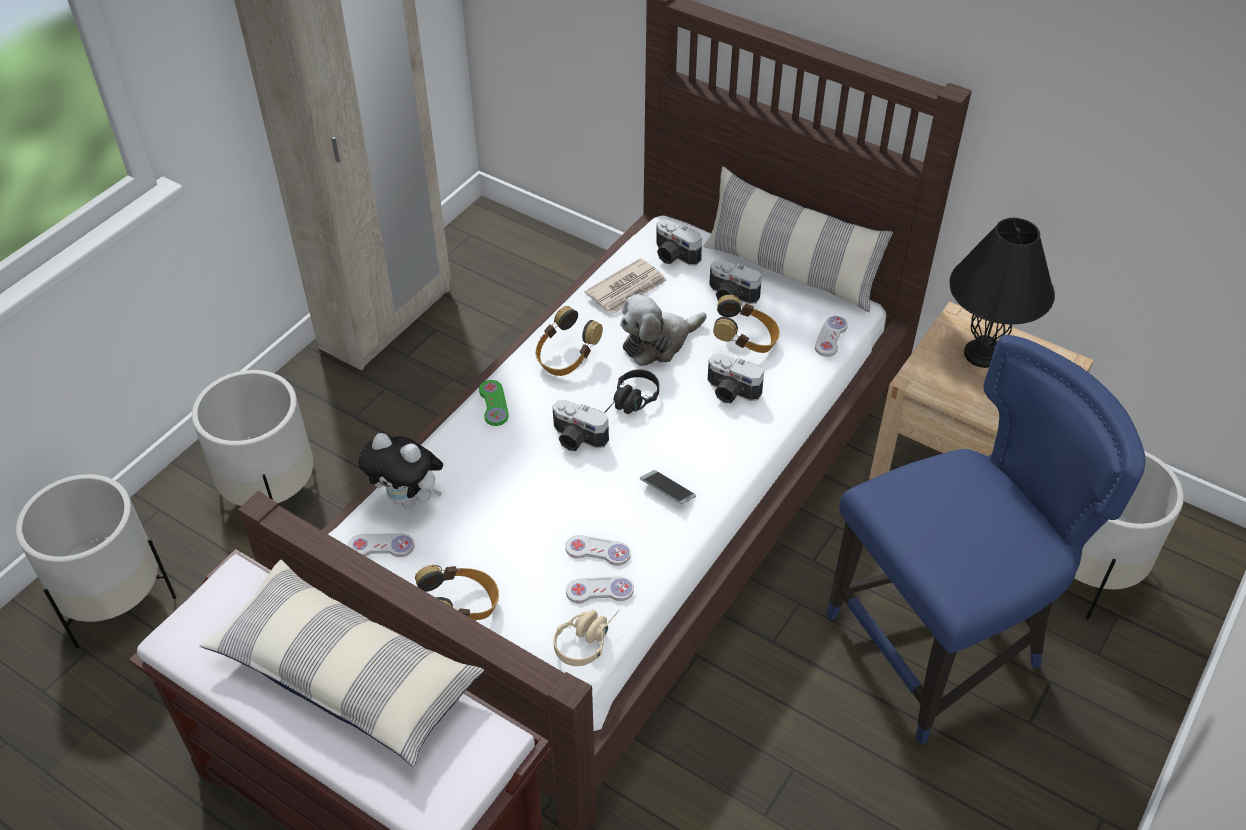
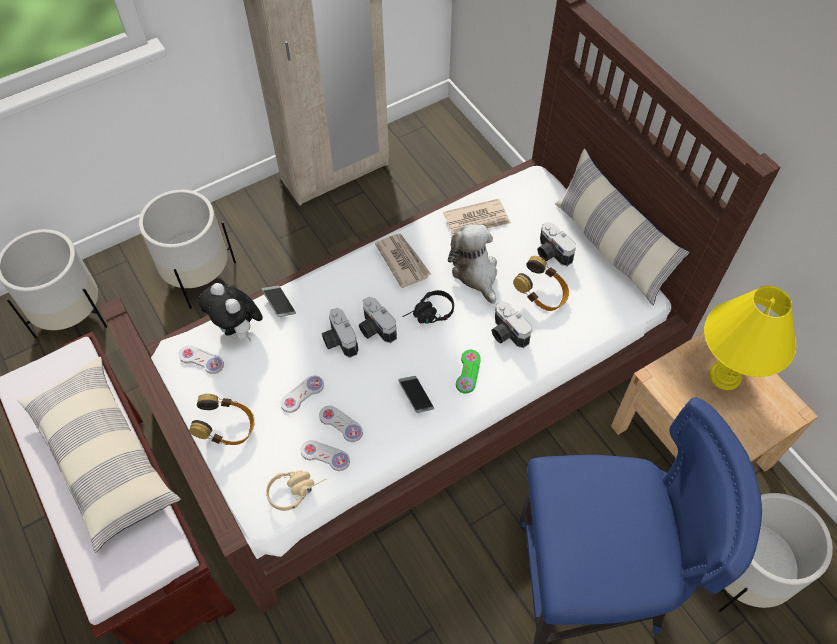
camera: 25 degrees right, 10 degrees up
green game controller [479,380,509,426] -> green game controller moved to [456,350,481,394]
headphones [535,306,603,376] -> newspaper [375,233,431,288]
plush toy [620,294,707,366] -> plush toy turned 75 degrees clockwise [448,225,497,304]
camera [656,219,702,266] -> camera moved to [322,308,358,358]
white game controller [815,316,848,357] -> white game controller moved to [280,376,324,413]
black table lamp [950,218,1055,368] -> yellow table lamp [704,286,796,390]
none -> phone [262,285,296,317]

